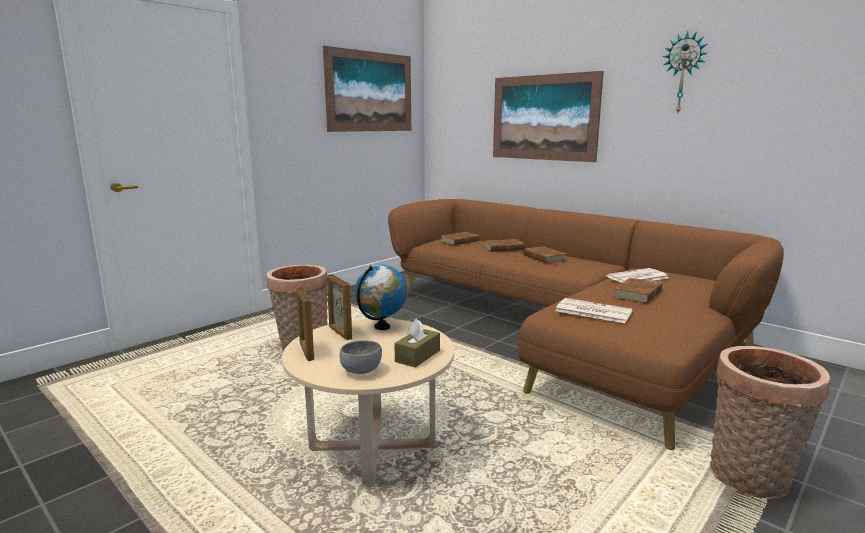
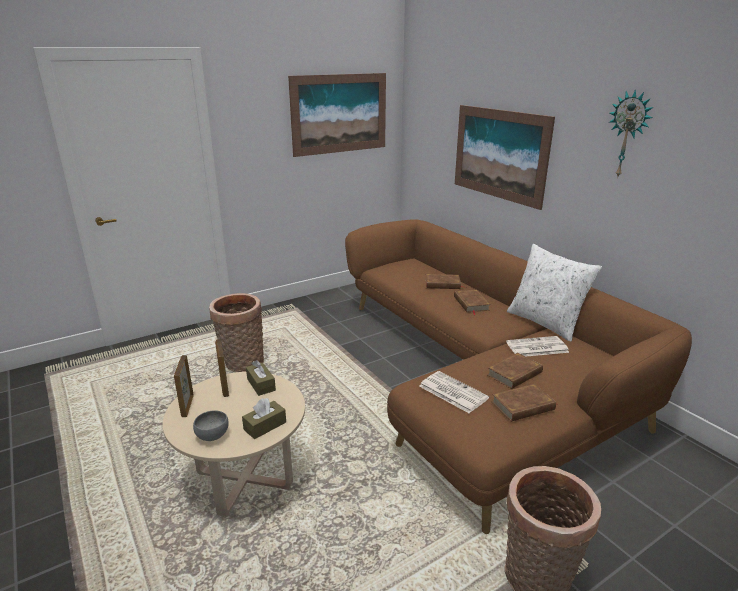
camera: 15 degrees right, 10 degrees up
globe [355,265,407,330] -> brown tissue box [246,360,276,396]
brown book [440,232,480,245] -> brown book moved to [492,384,557,422]
none -> white pillow [507,244,602,341]

